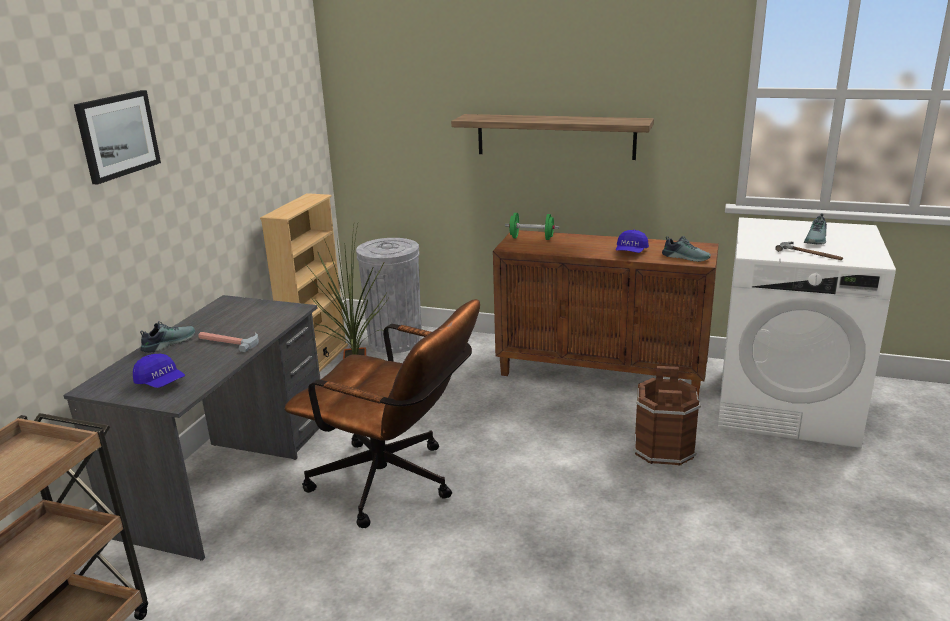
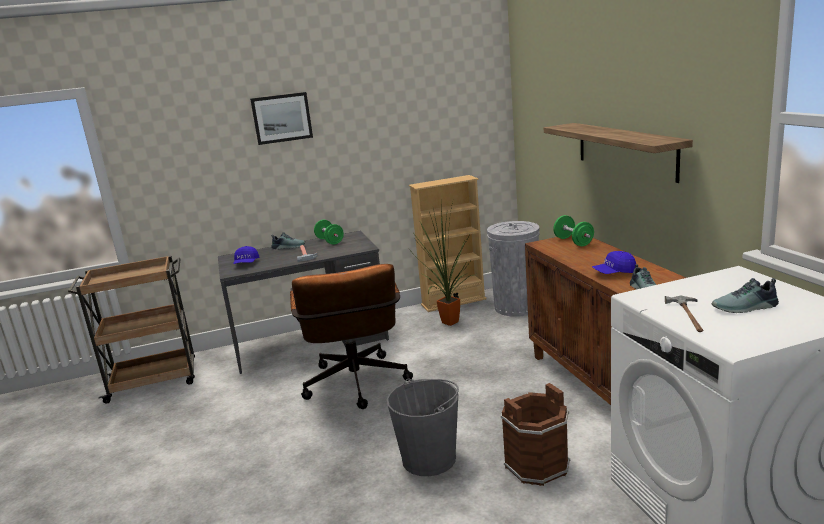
camera: 55 degrees right, 5 degrees down
none -> green dumbbell [314,220,344,245]
none -> grey bucket [387,379,459,476]

